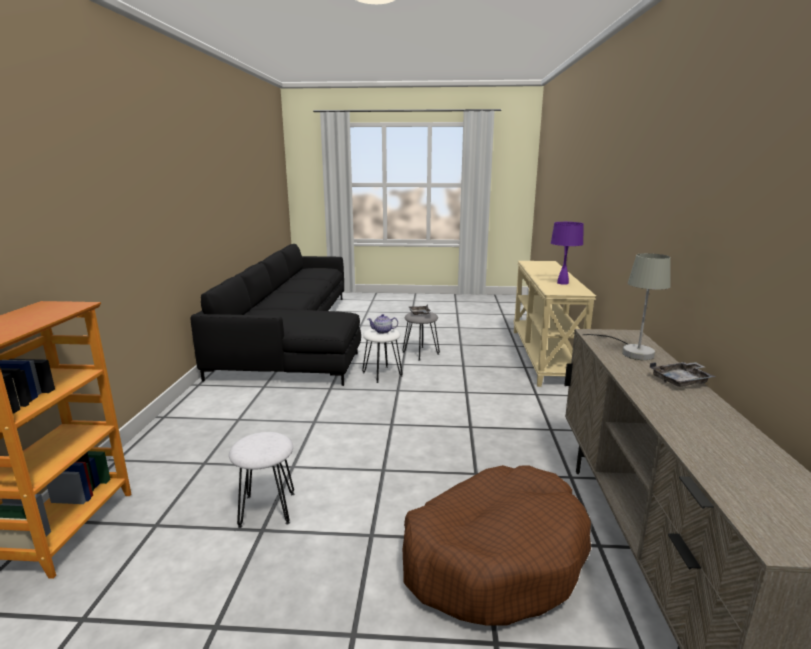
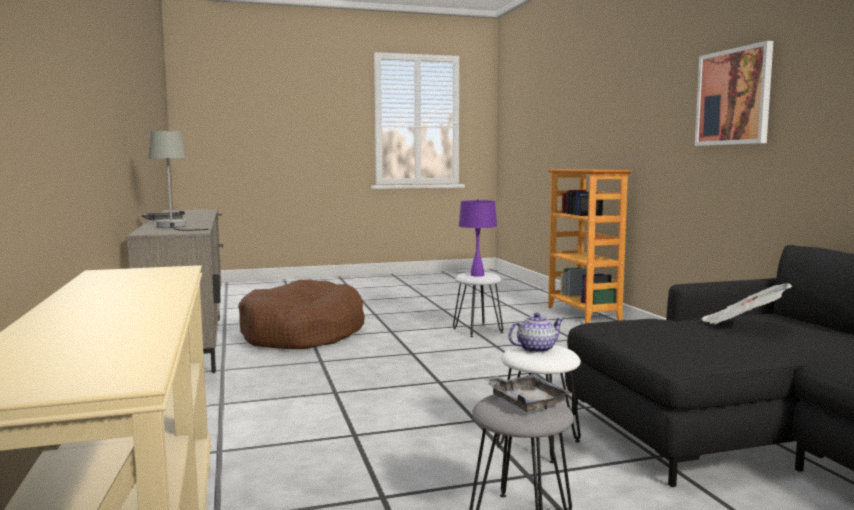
camera: 160 degrees right, 10 degrees down
purple table lamp [551,222,584,285] -> purple table lamp moved to [459,199,497,277]
none -> picture [695,41,773,146]
none -> newspaper [702,283,792,324]

